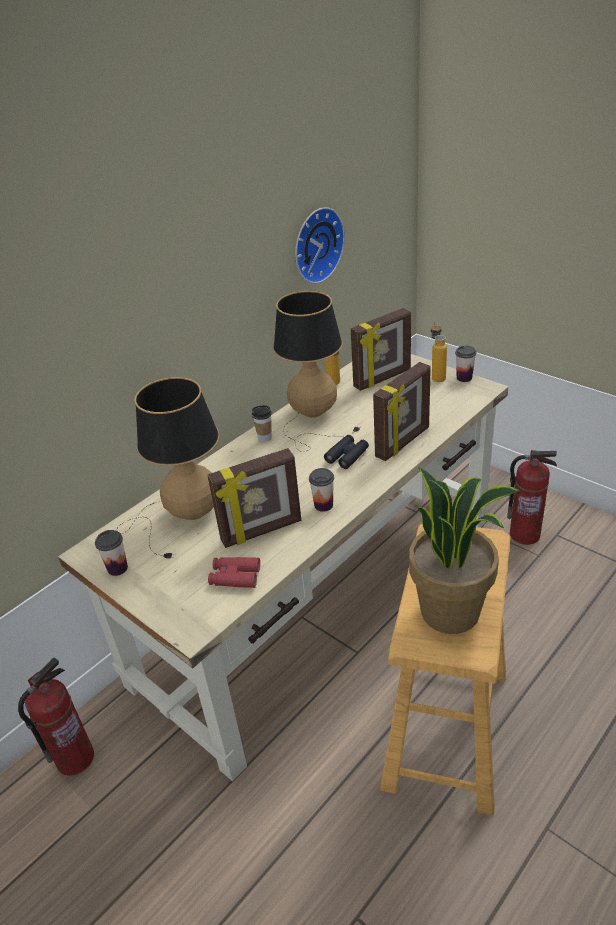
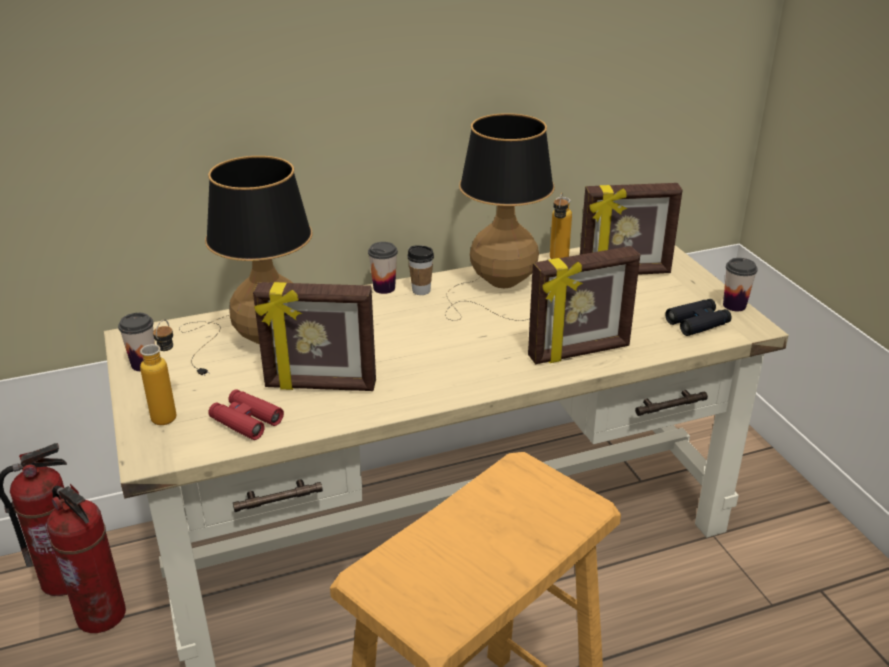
camera: 25 degrees right, 5 degrees down
wall clock [295,207,345,284] -> none
cup [309,468,334,512] -> cup moved to [368,242,398,294]
black binoculars [324,435,369,469] -> black binoculars moved to [665,299,732,336]
potted plant [409,467,520,634] -> none
bottle [431,321,447,382] -> bottle moved to [140,319,176,425]
fire extinguisher [507,450,557,545] -> fire extinguisher moved to [47,484,126,633]

